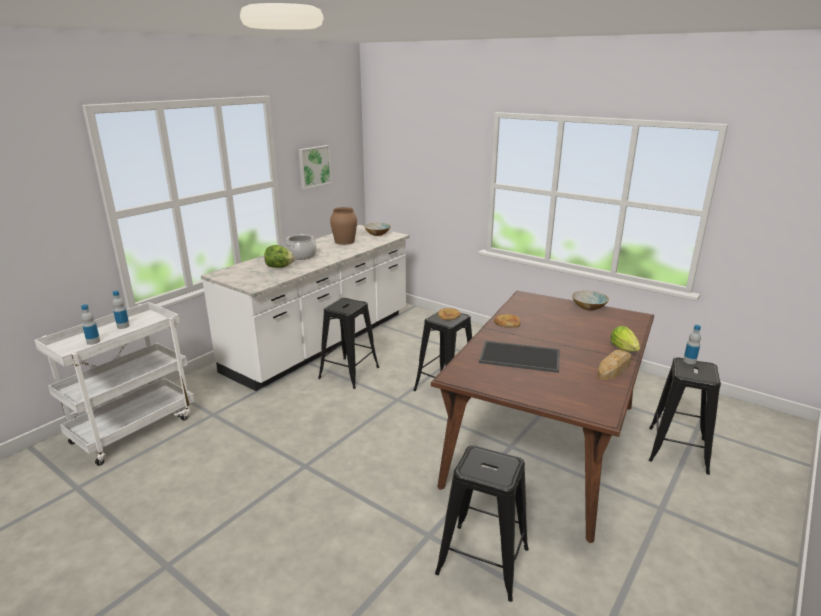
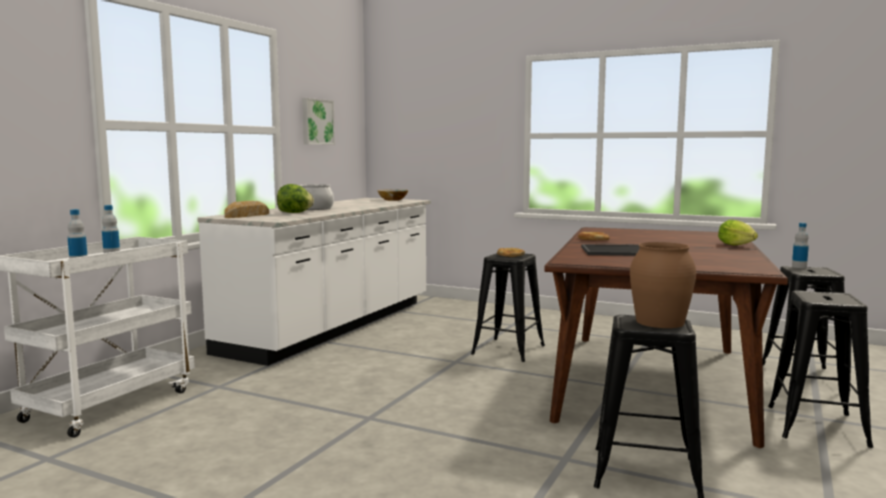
camera: 10 degrees left, 15 degrees down
black stool [318,298,379,389] -> black stool moved to [768,290,873,448]
brown vase [330,207,357,245] -> brown vase moved to [630,242,696,328]
bowl [572,291,609,311] -> none
bread [597,350,632,380] -> bread moved to [225,201,269,218]

